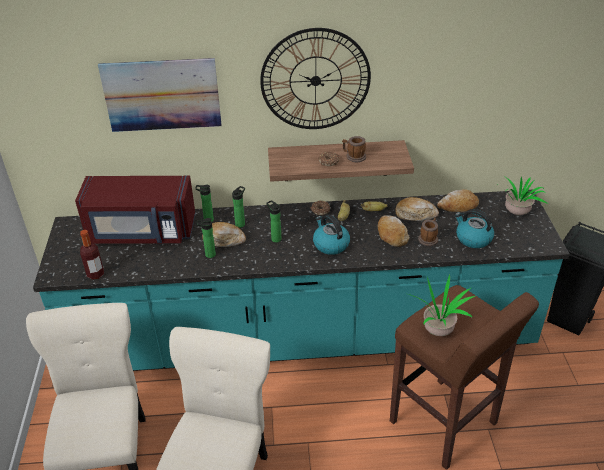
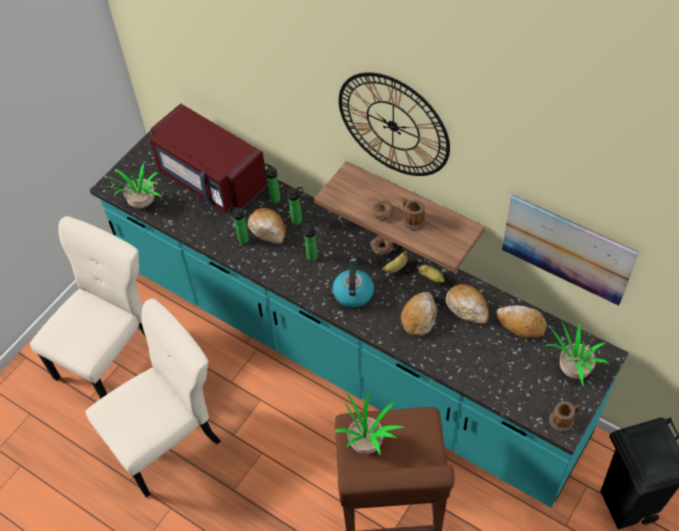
camera: 40 degrees right, 15 degrees up
bottle [80,230,104,280] -> potted plant [105,164,162,208]
picture [98,58,222,132] -> picture moved to [502,195,639,306]
mug [418,218,438,246] -> mug moved to [549,401,581,432]
kettle [455,209,494,248] -> none

